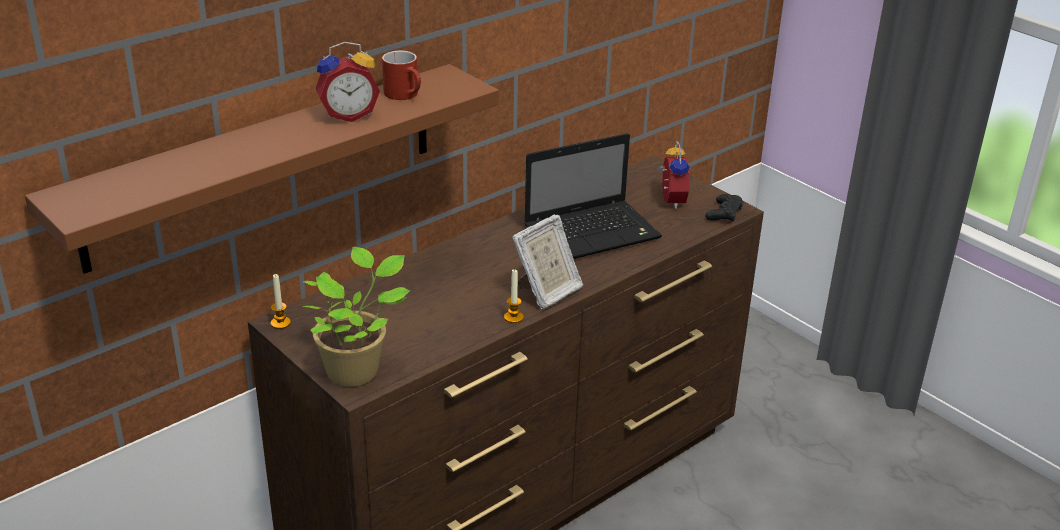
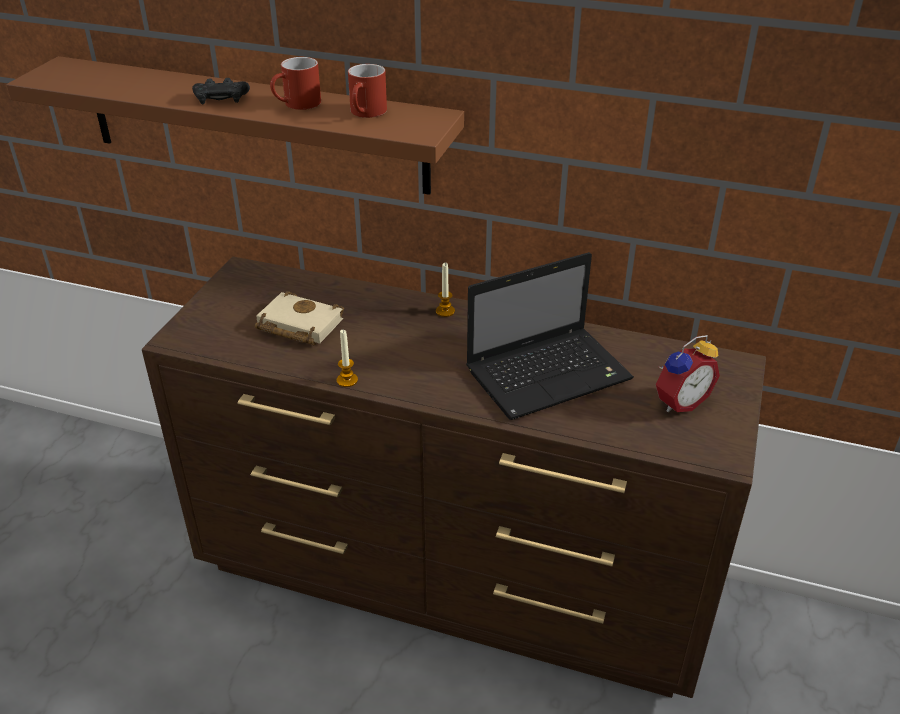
camera: 60 degrees right, 5 degrees up
candle [271,274,291,329] -> candle moved to [436,263,455,317]
potted plant [302,247,410,387] -> none
alarm clock [316,42,380,122] -> red mug [270,57,321,110]
picture frame [512,214,583,309] -> none
laptop [524,133,662,259] -> laptop turned 60 degrees counterclockwise [466,252,634,420]
black game controller [705,194,744,222] -> black game controller moved to [192,78,250,104]
none -> beige book [255,291,344,345]

